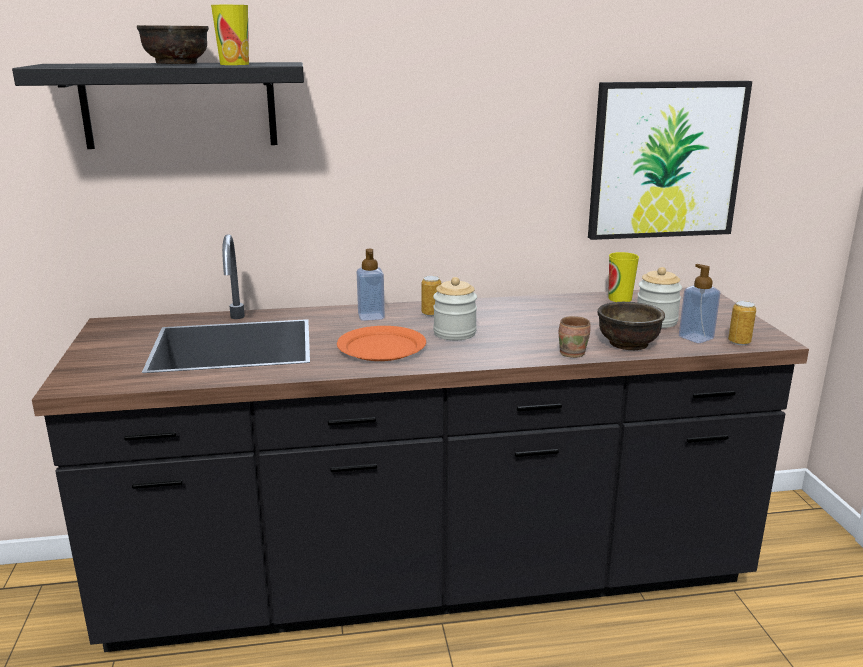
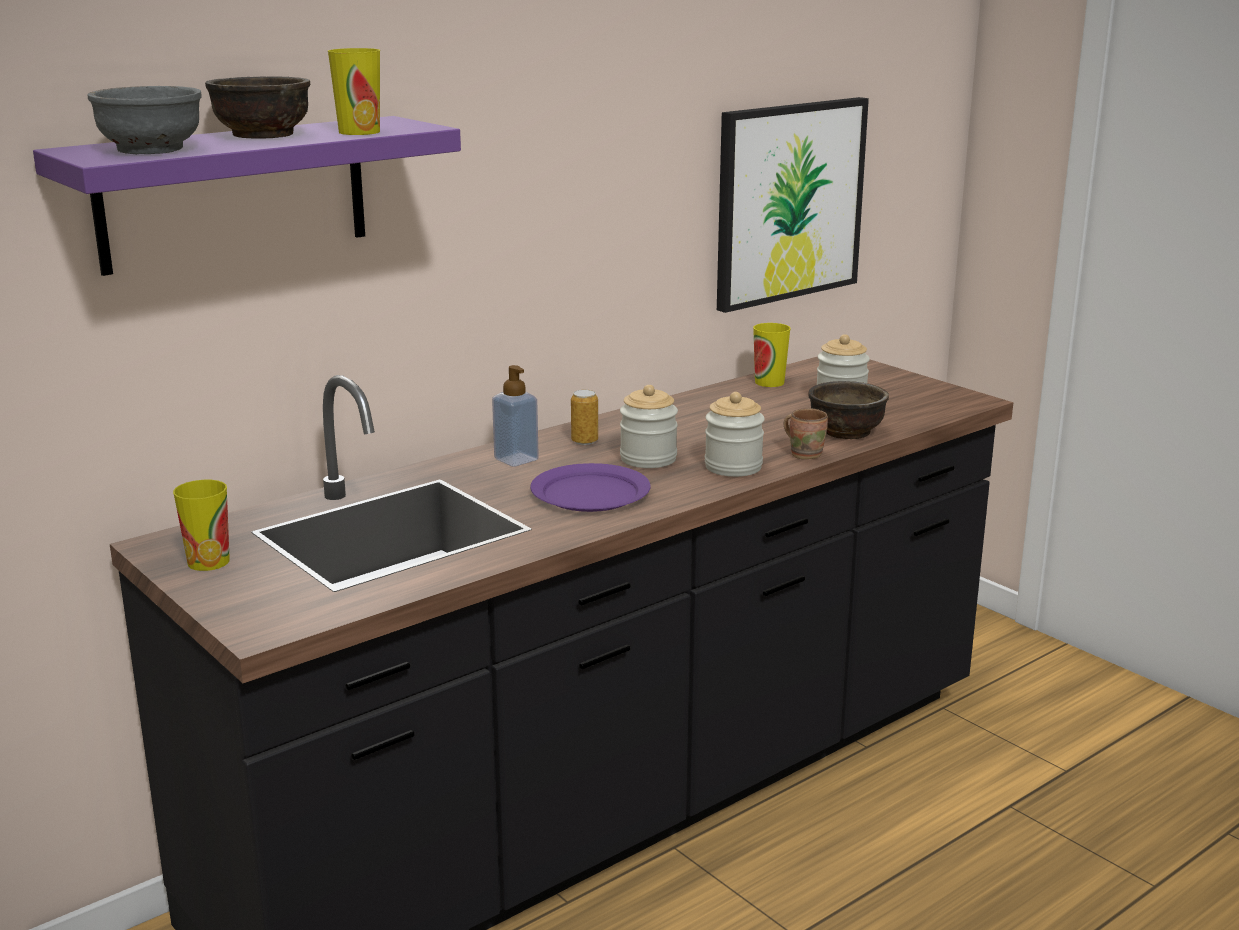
camera: 30 degrees left, 0 degrees up
black shelf [12,62,304,149] -> purple shelf [33,116,461,276]
orange plate [337,326,426,361] -> purple plate [530,463,651,512]
soap dispenser [679,264,720,343] -> none
can [728,301,756,345] -> none
none -> grey bowl [88,86,202,155]
none -> cup [173,480,230,571]
none -> jar [705,392,765,477]

